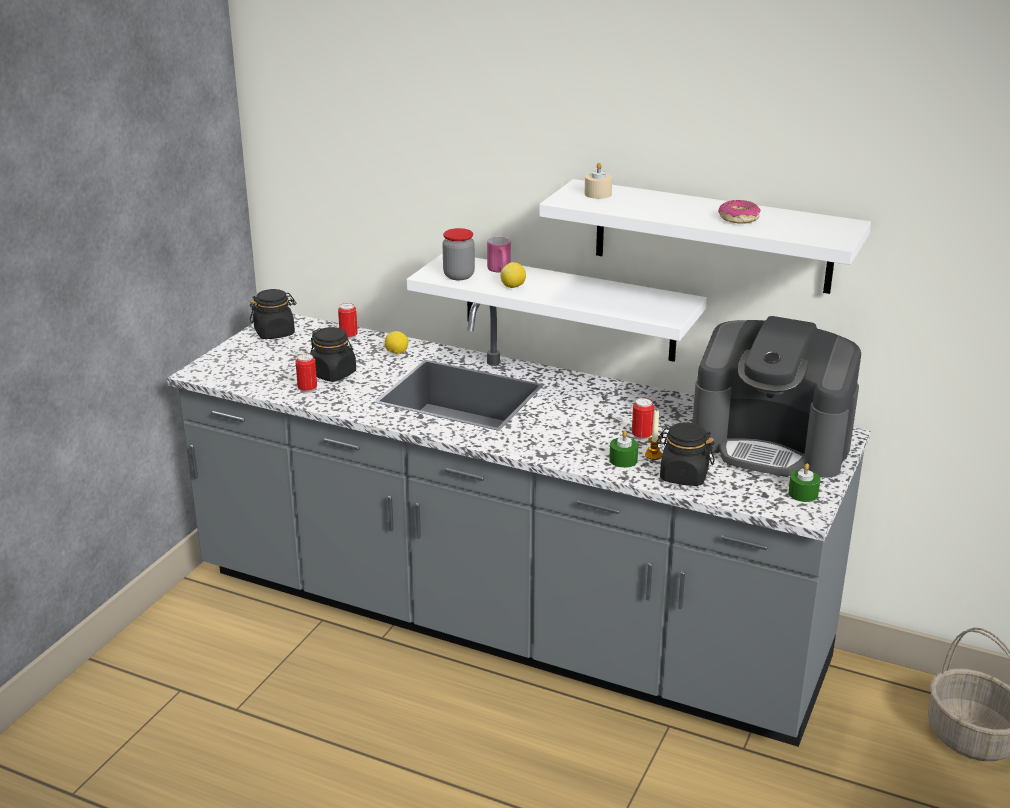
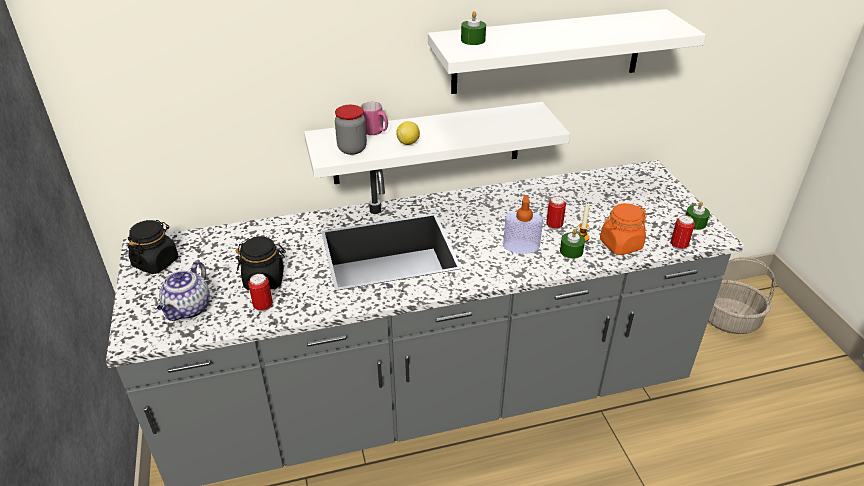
camera: 40 degrees left, 10 degrees up
can [338,303,358,340] -> can moved to [671,215,695,250]
lemon [384,331,408,354] -> none
beige candle [584,162,612,199] -> green candle [461,11,486,45]
black jar [656,423,715,486] -> orange jar [600,203,647,255]
coffee machine [692,316,861,478] -> none
donut [718,200,761,223] -> none
none -> teapot [157,261,210,321]
none -> soap dispenser [503,195,543,254]

